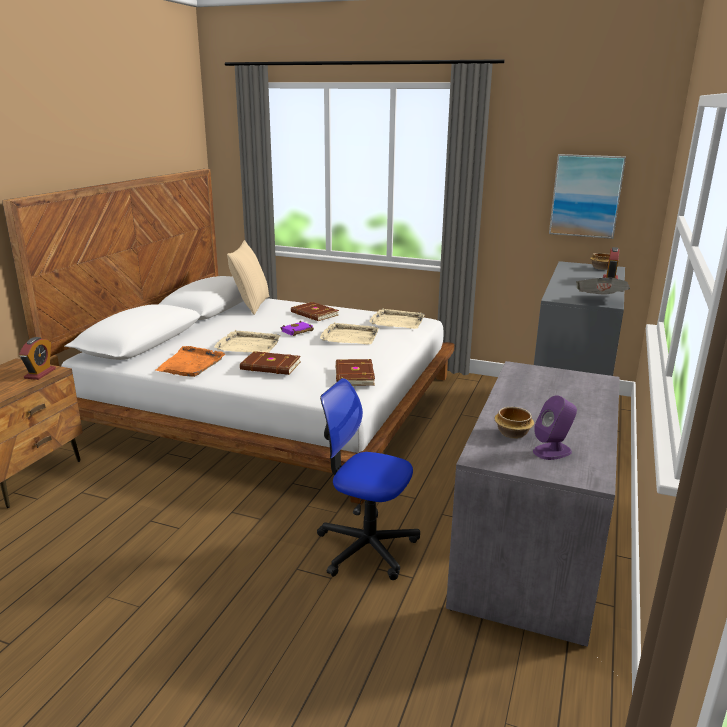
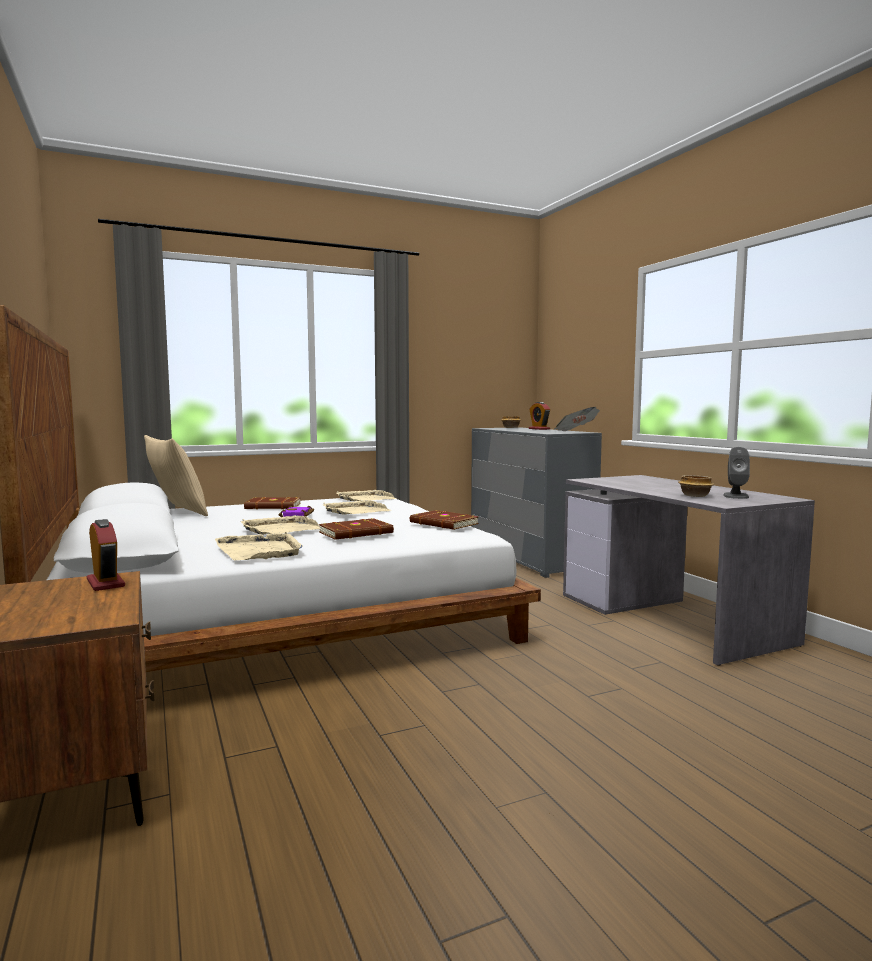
camera: 45 degrees left, 15 degrees down
orange tray [156,346,225,377] -> beige tray [215,531,303,560]
office chair [317,378,420,580] -> none
purple speaker [533,395,577,460] -> grey speaker [723,447,750,499]
picture [549,154,626,239] -> none

